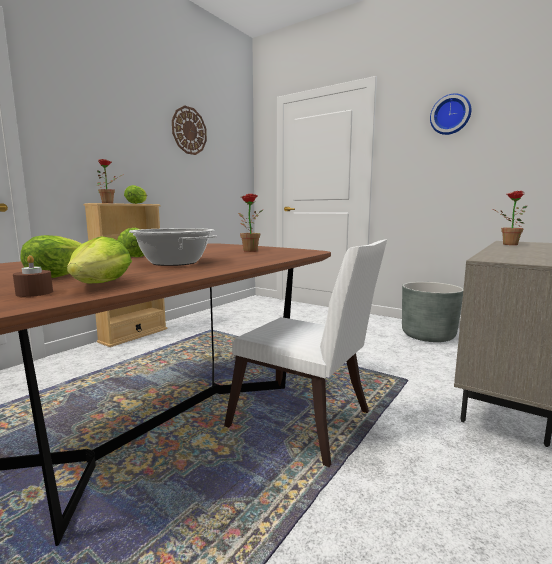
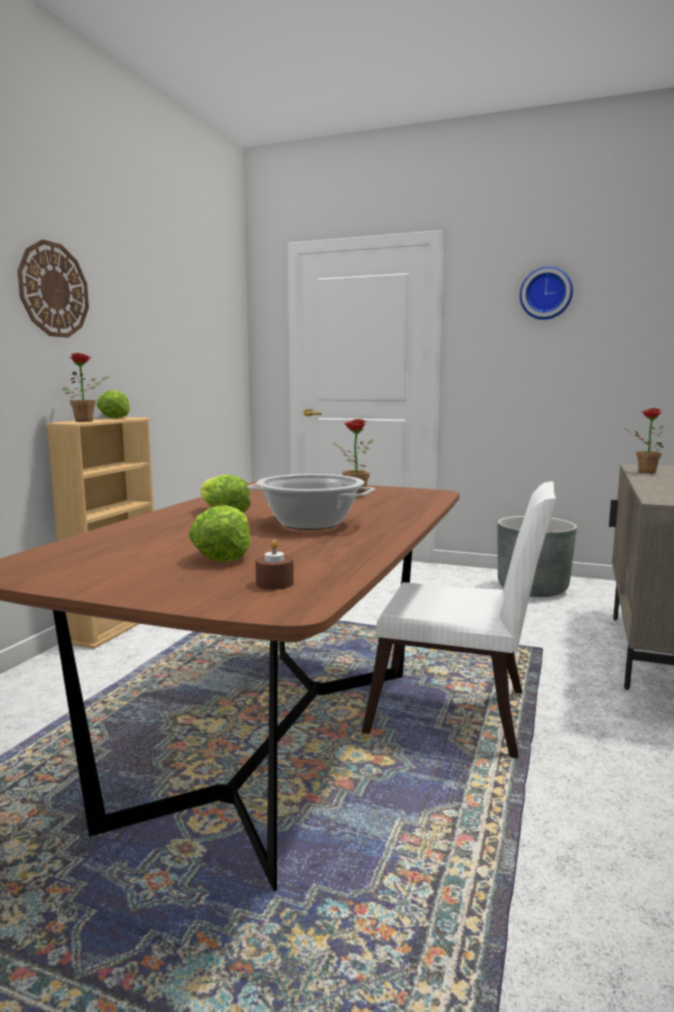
camera: 15 degrees left, 0 degrees up
lettuce [67,236,132,284] -> none
wall clock [172,106,207,155] -> wall clock moved to [17,240,89,338]

